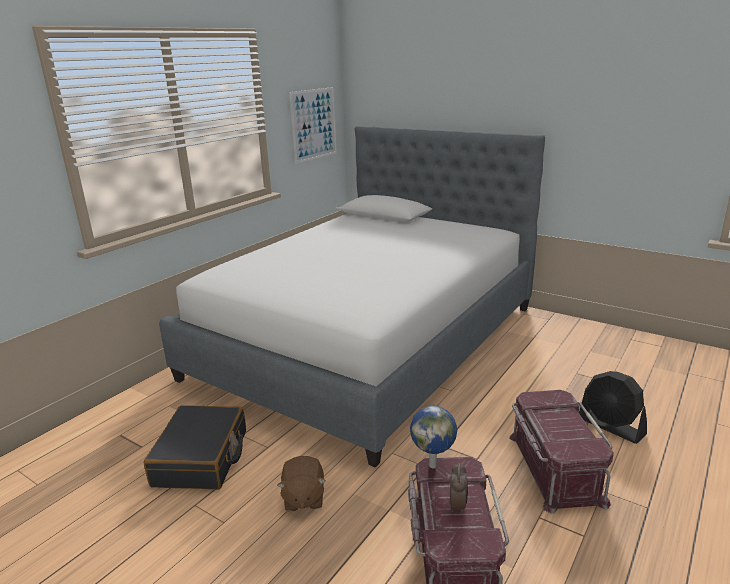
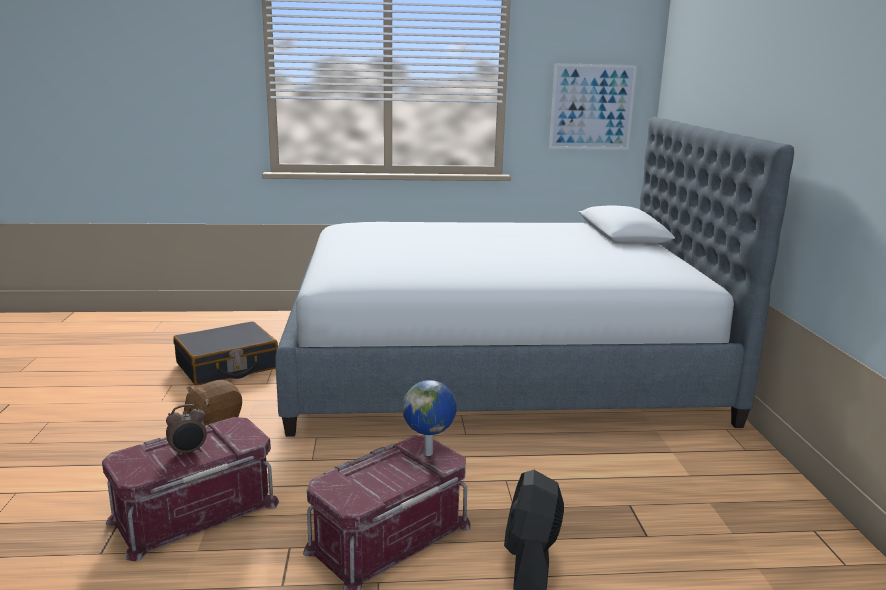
camera: 50 degrees right, 5 degrees down
globe [410,406,457,468] -> globe moved to [403,380,457,456]

